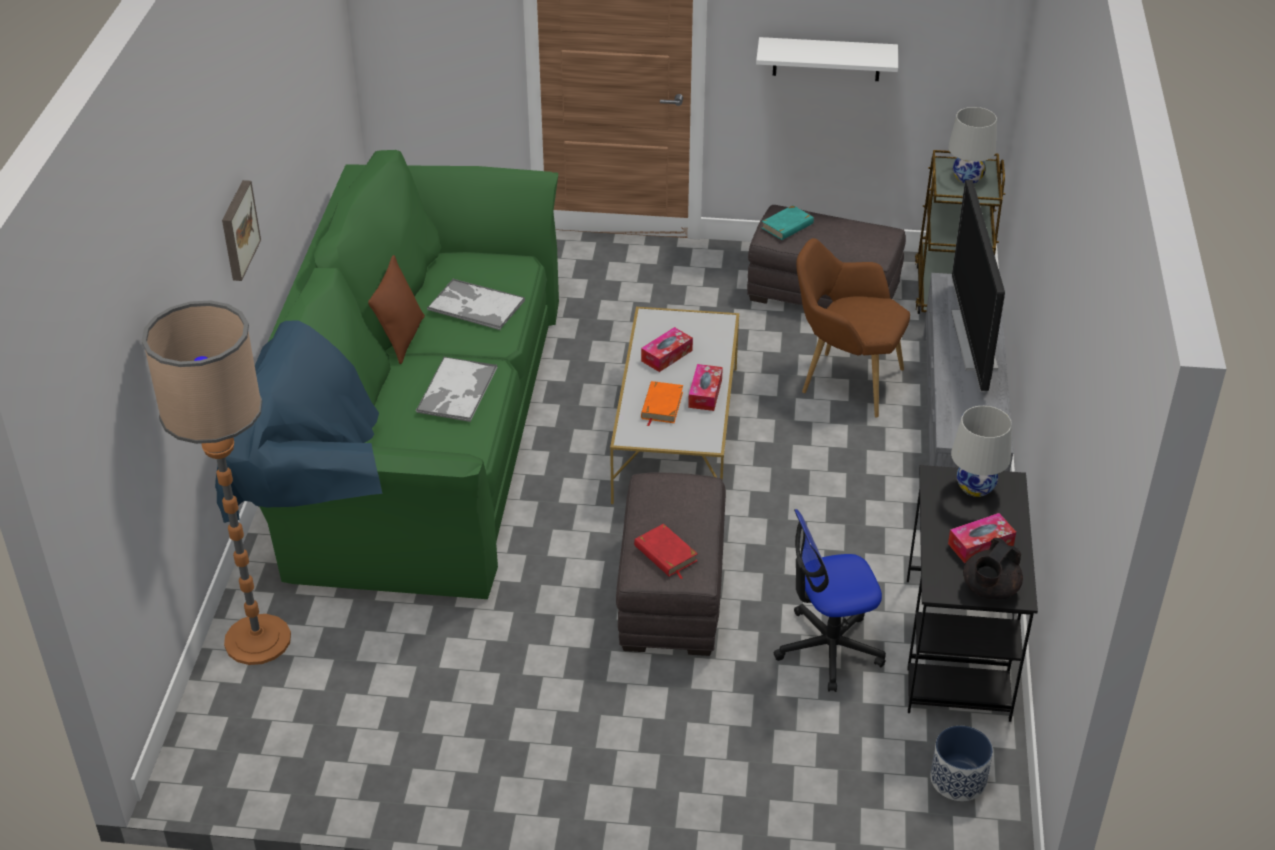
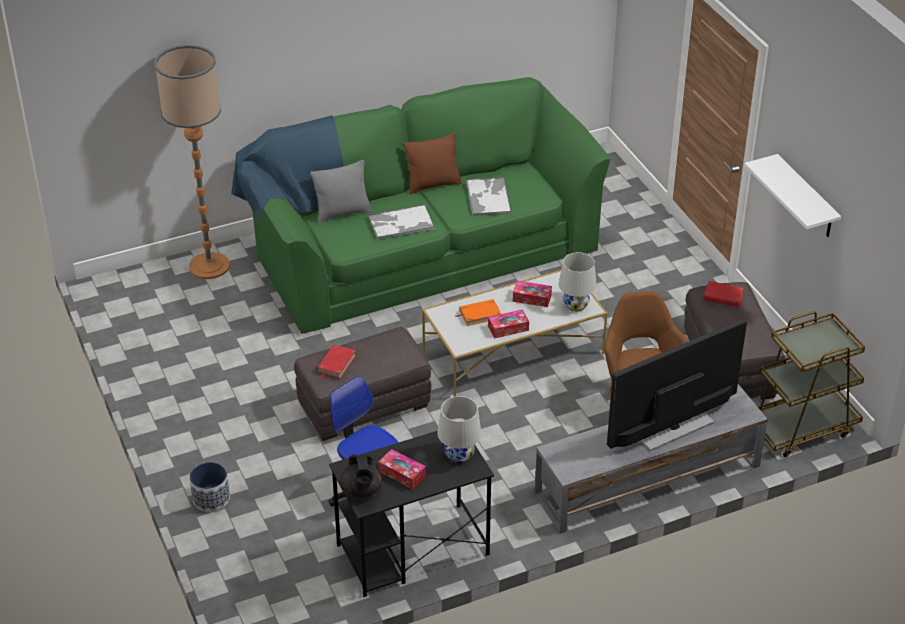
camera: 60 degrees right, 0 degrees up
picture [222,180,261,281] -> none
turquoise book [762,205,814,240] -> red book [703,281,746,307]
planter [930,726,993,801] -> planter moved to [189,462,230,512]
white table lamp [948,107,997,183] -> white table lamp moved to [559,252,596,311]
black teapot [963,538,1023,600] -> black teapot turned 105 degrees counterclockwise [340,454,382,498]
none -> grey pillow [310,160,372,223]

